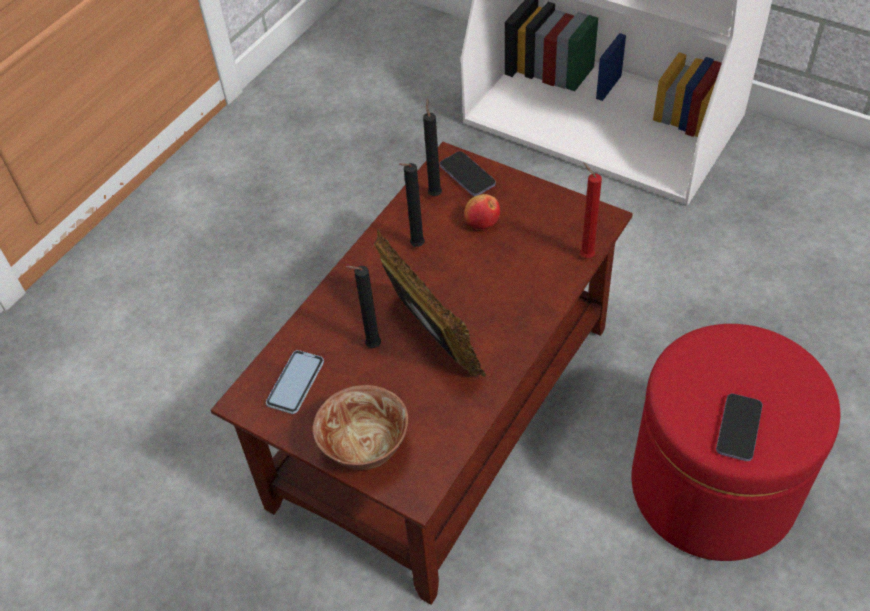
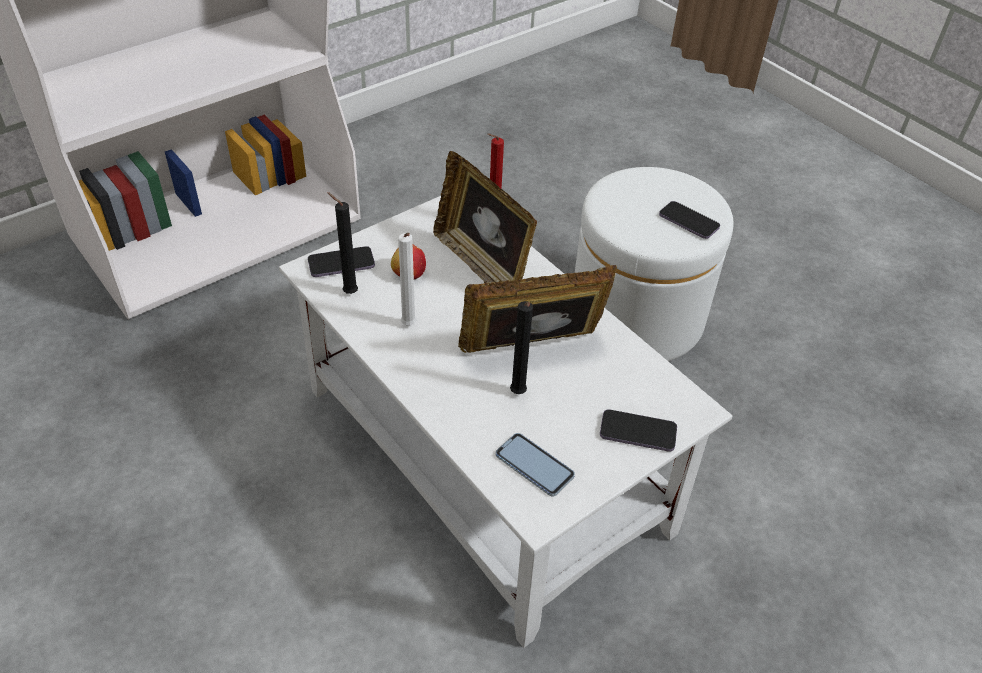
camera: 75 degrees left, 5 degrees down
brown coffee table [211,142,633,605] -> white coffee table [279,196,732,648]
bowl [313,385,409,470] -> phone [600,409,677,452]
black candle [398,163,425,247] -> white candle [398,233,417,326]
red ottoman [631,324,840,561] -> white ottoman [575,167,734,361]
none -> picture frame [433,151,537,283]

